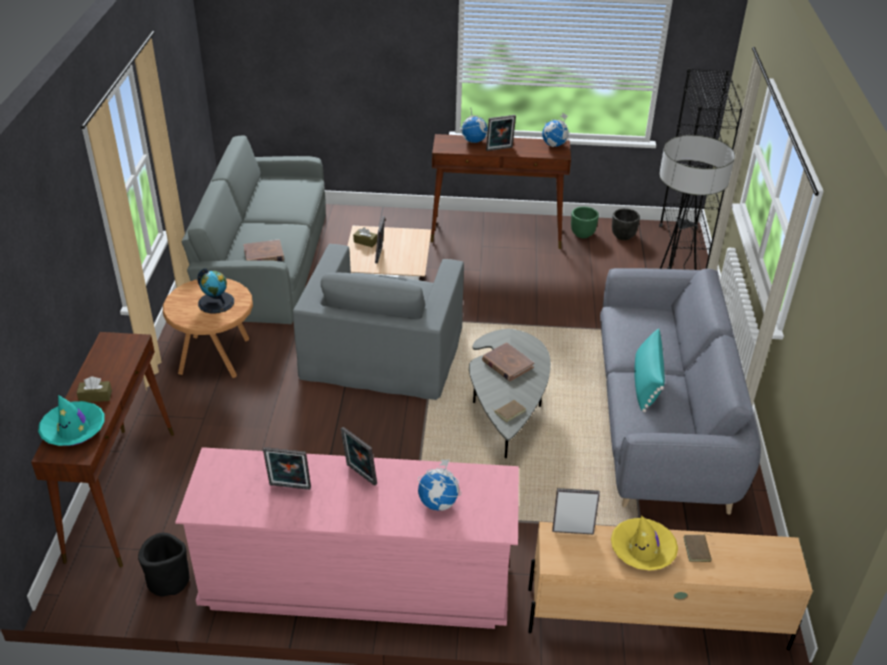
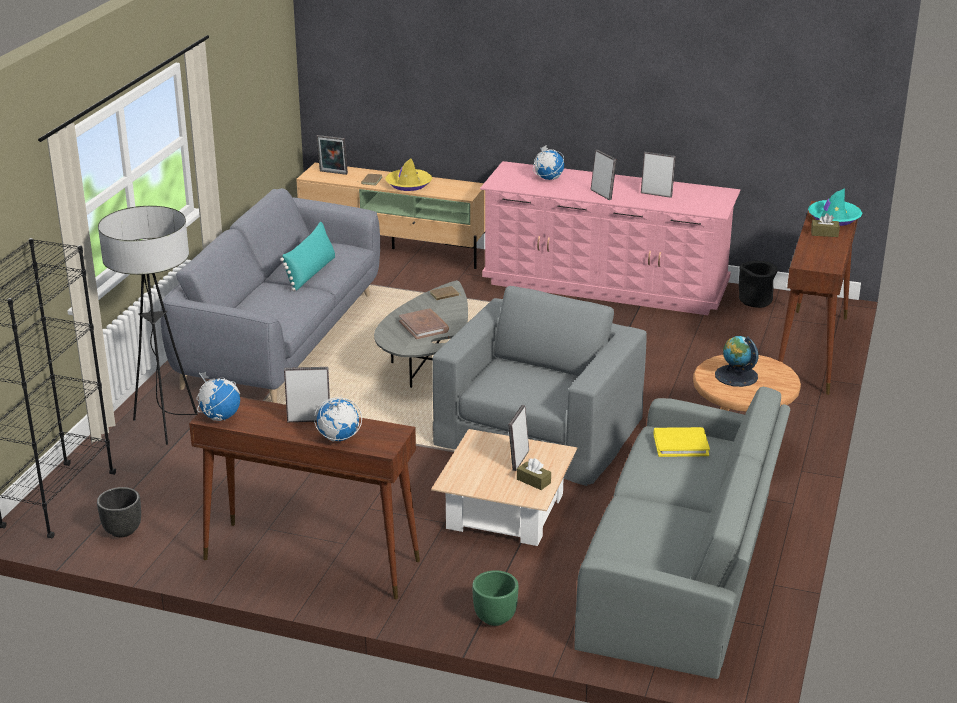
camera: 165 degrees left, 10 degrees down
brown book [243,239,284,261] -> yellow book [654,427,710,457]
picture frame [552,488,600,534] -> picture frame moved to [316,135,348,175]
green planter [571,207,599,239] -> green planter moved to [472,570,518,626]

